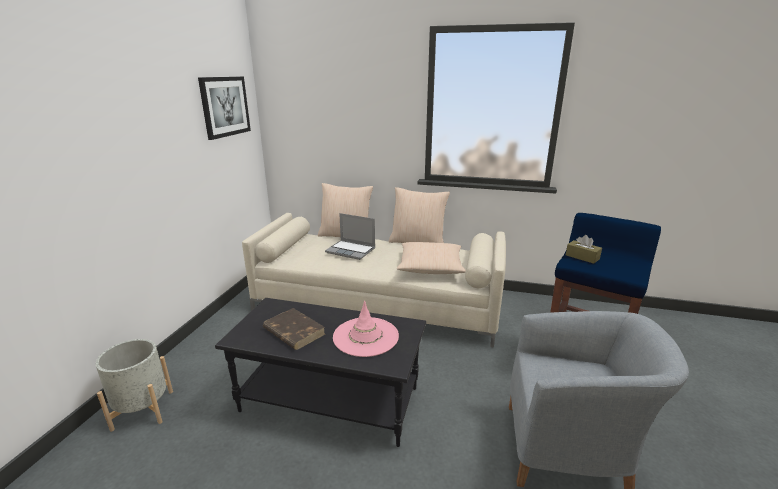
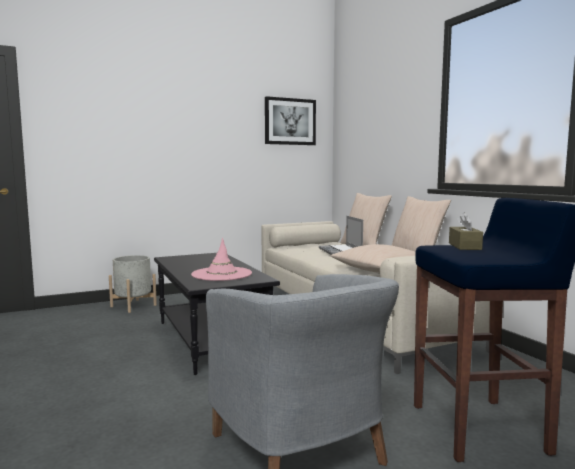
camera: 50 degrees right, 15 degrees down
brown book [263,308,325,350] -> none

